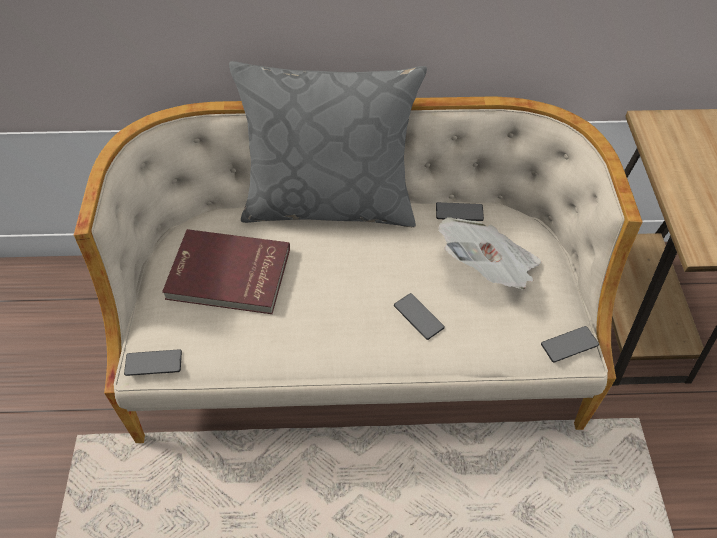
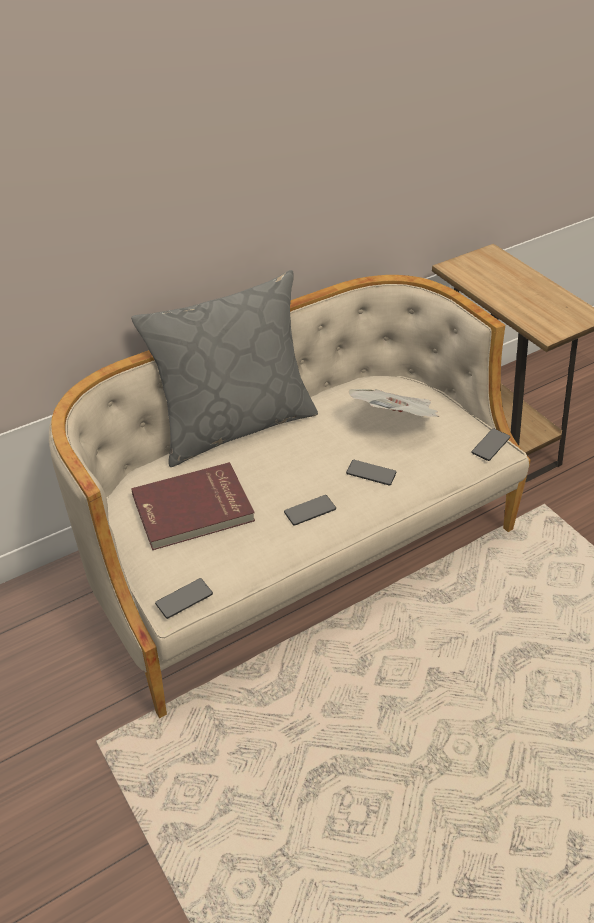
camera: 30 degrees left, 10 degrees down
phone [436,202,484,221] -> phone moved to [284,495,336,526]

